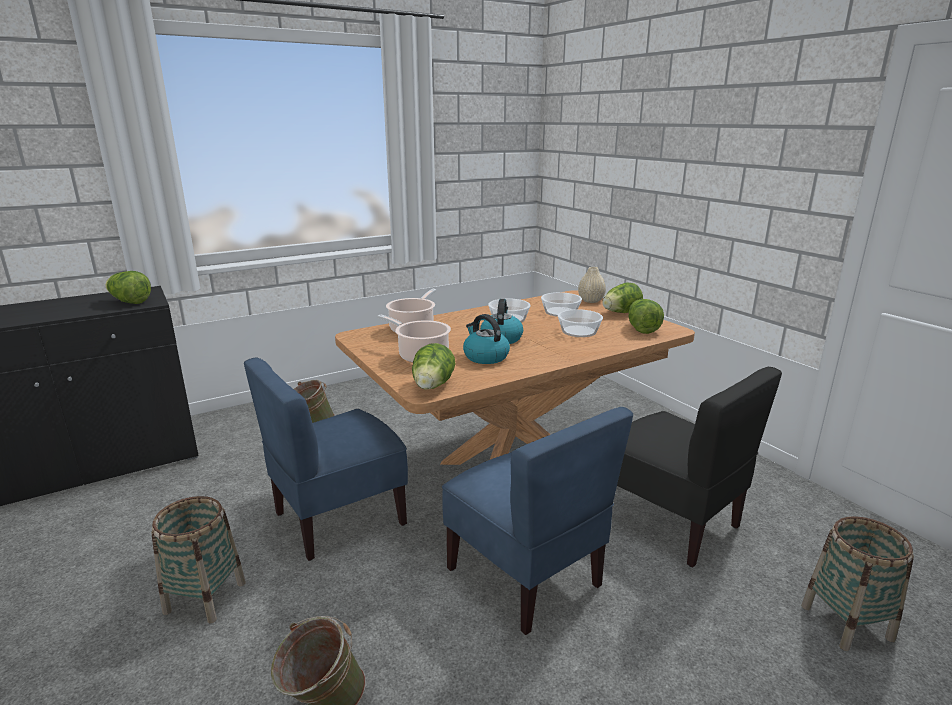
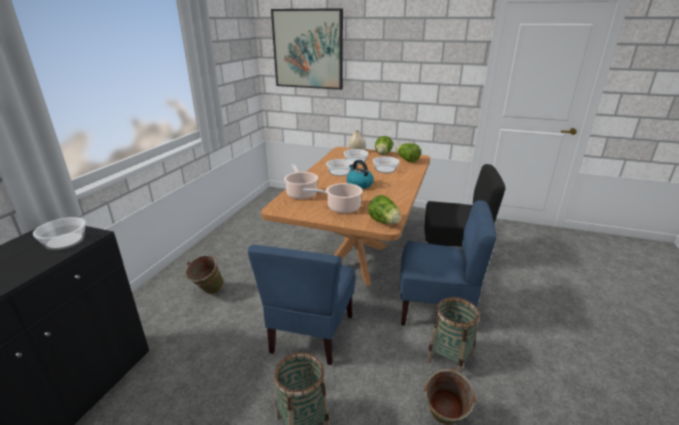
camera: 40 degrees left, 5 degrees up
lettuce [105,271,151,304] -> bowl [33,217,86,250]
kettle [463,314,510,364] -> none
basket [801,516,914,651] -> basket moved to [426,297,480,374]
none -> picture [271,8,343,90]

